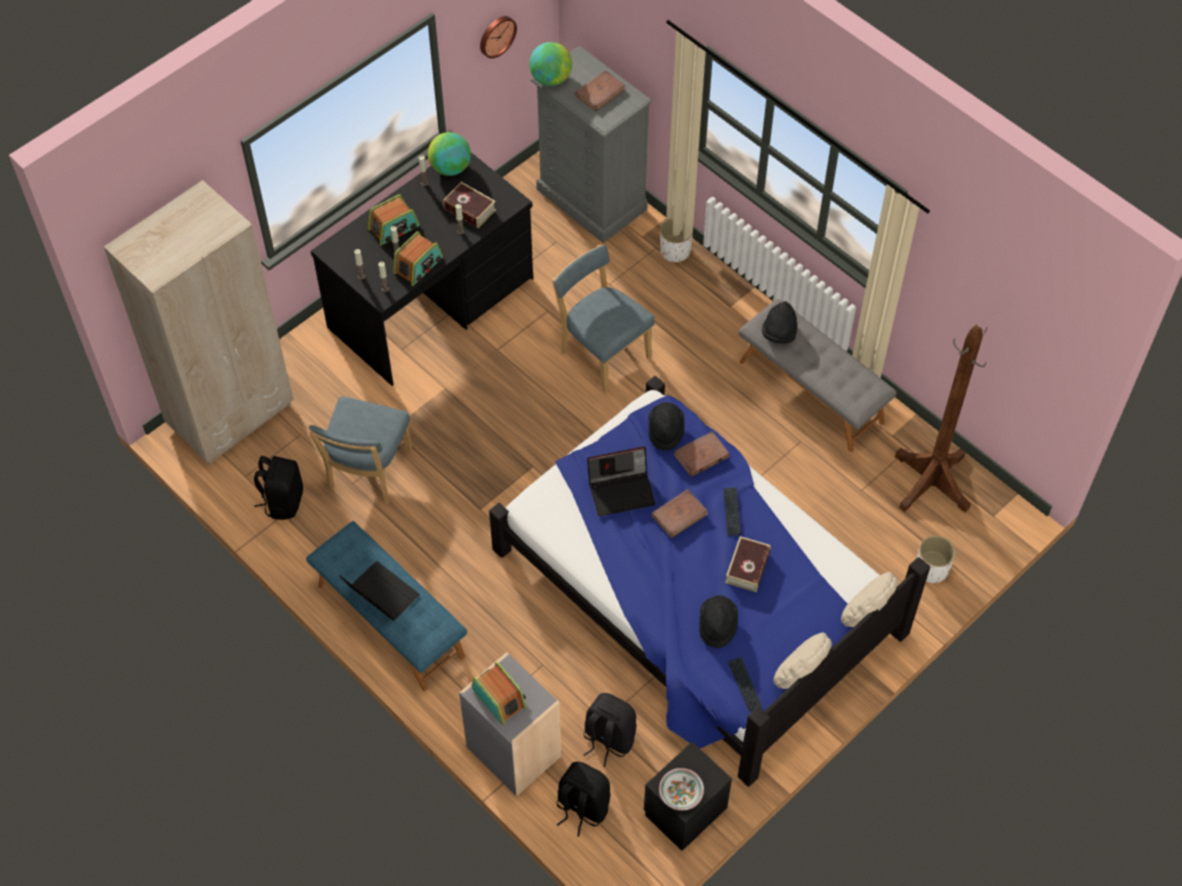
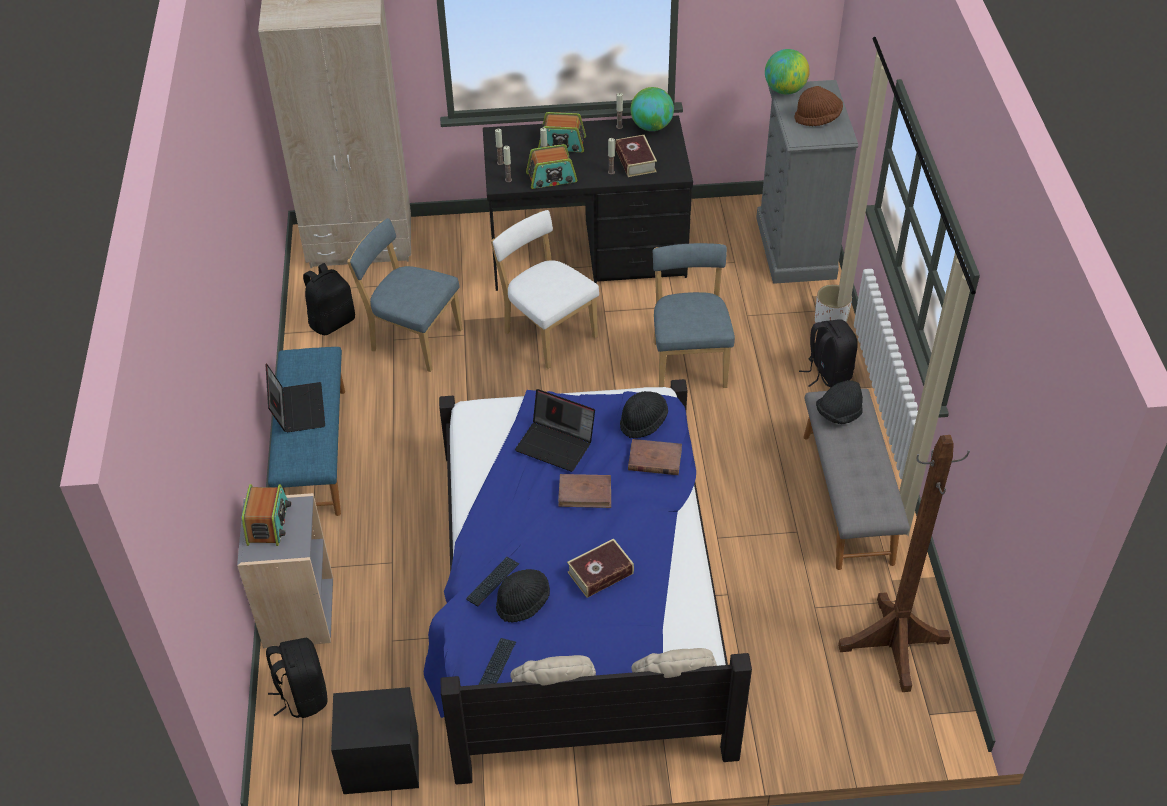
camera: 40 degrees right, 10 degrees down
blue chair [309,396,412,504] -> blue chair turned 60 degrees clockwise [347,218,463,372]
wall clock [480,16,517,58] -> none
brown book [575,70,626,111] -> brown hat [795,86,843,126]
black backpack [584,693,637,767] -> black backpack moved to [799,319,858,387]
bowl [659,768,704,810] -> none
keyboard [723,487,741,536] -> keyboard moved to [466,557,519,606]
white planter [917,536,956,583] -> none
none -> white chair [491,210,599,369]

